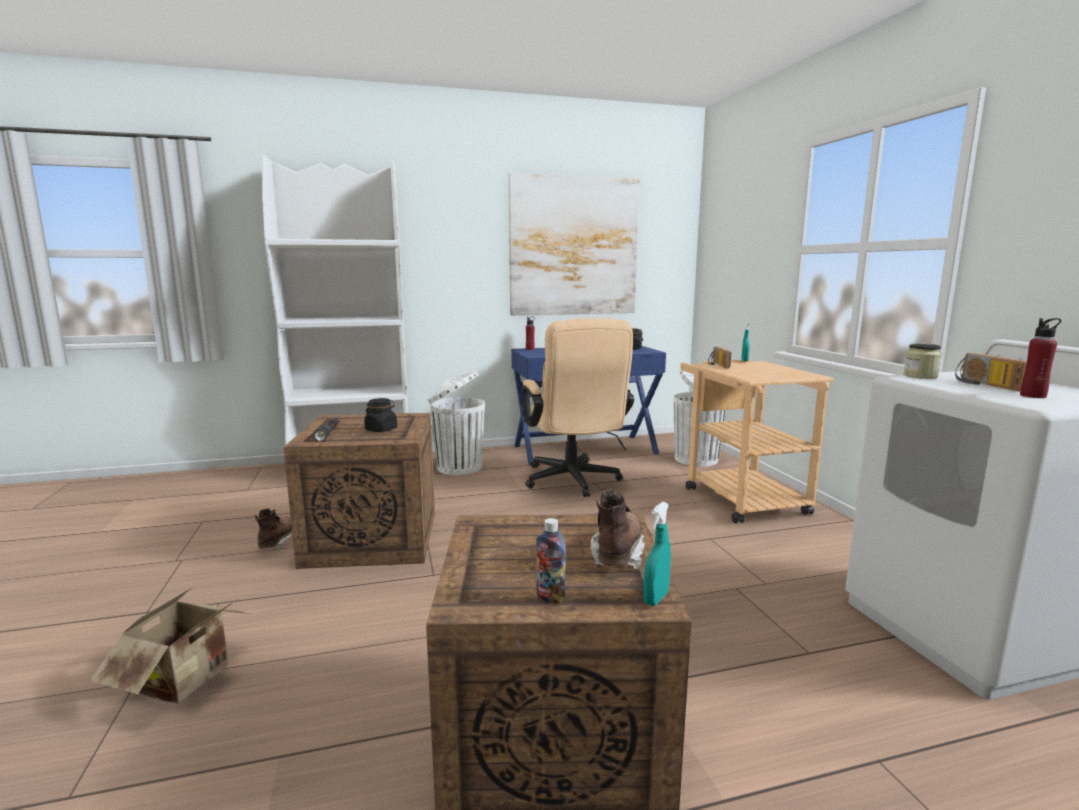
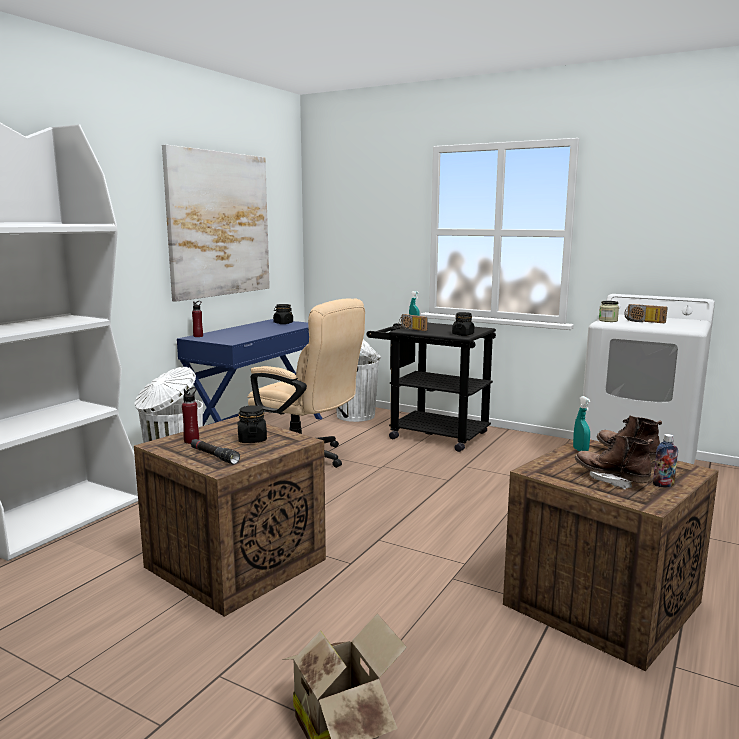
camera: 45 degrees left, 0 degrees up
brown boot [254,508,292,549] -> brown boot moved to [575,435,654,489]
turquoise spray bottle [643,502,671,606] -> turquoise spray bottle moved to [573,396,591,452]
beige cart [680,360,834,523] -> black cart [367,323,496,452]
red bottle [1020,318,1061,398] -> red bottle moved to [182,387,199,444]
none -> black jar [452,312,474,336]

